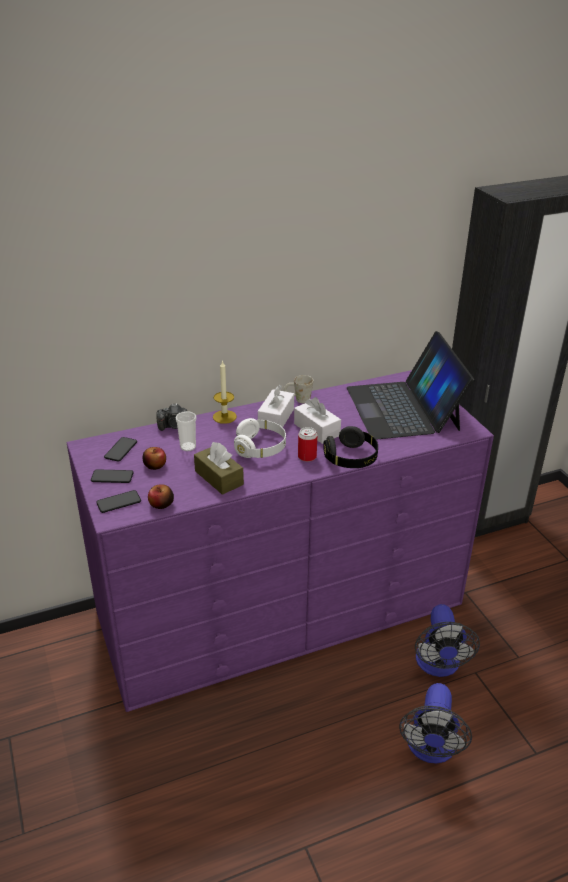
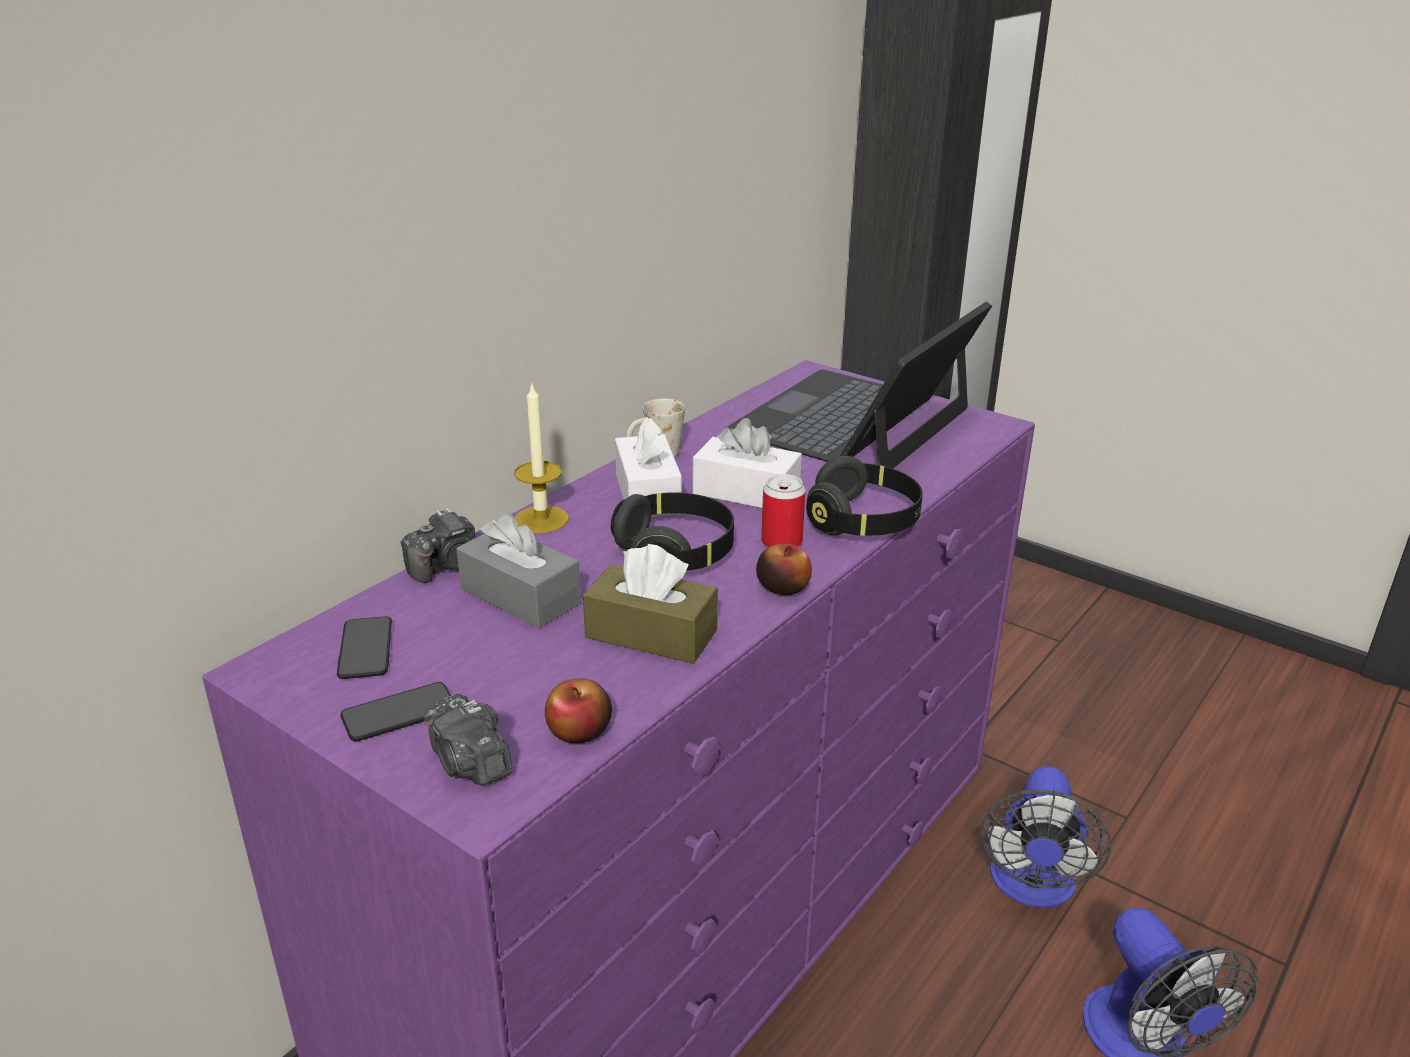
camera: 30 degrees left, 5 degrees down
phone [96,490,141,513] -> camera [423,694,512,785]
apple [142,447,166,470] -> apple moved to [756,543,812,595]
cup [175,411,196,451] -> grey tissue box [456,513,581,629]
white headphones [234,418,286,458] -> black headphones [611,492,734,571]
laptop [347,331,474,440] -> laptop turned 75 degrees clockwise [727,301,992,469]
fan [415,604,480,677] -> fan turned 45 degrees clockwise [981,766,1112,908]

